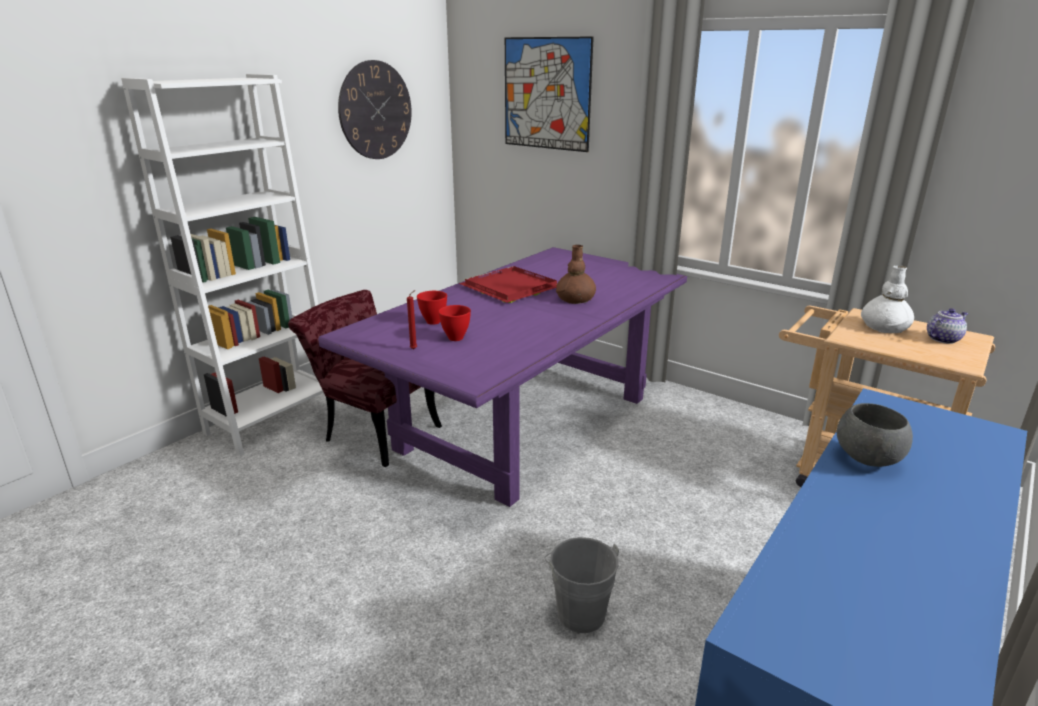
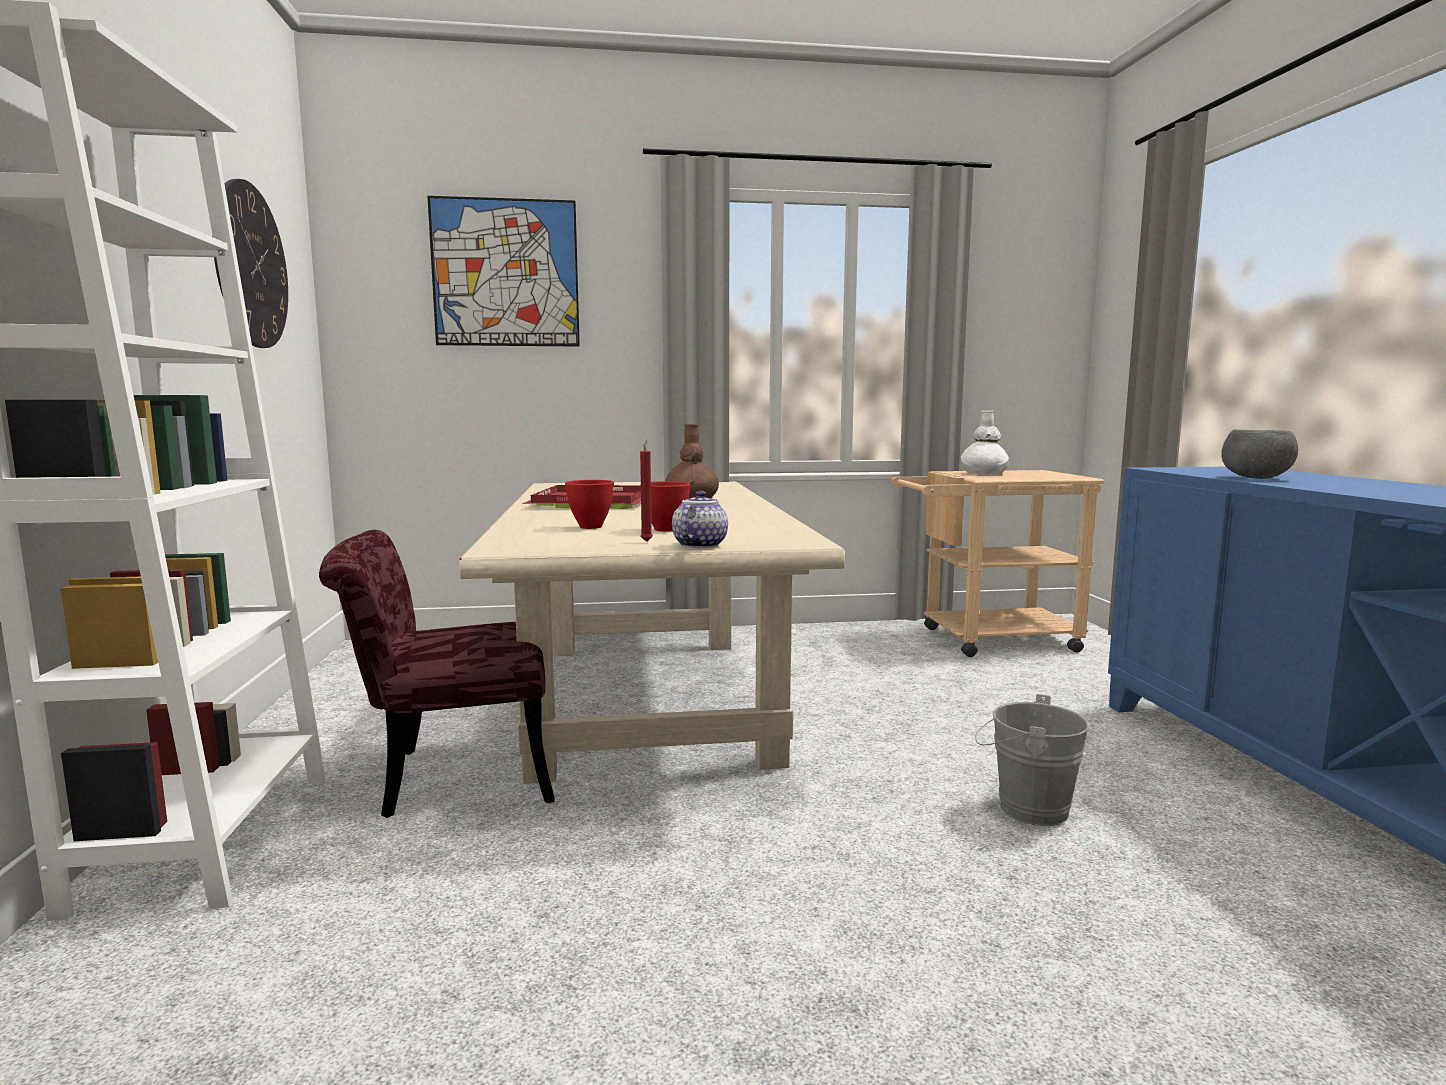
camera: 45 degrees left, 15 degrees down
purple dining table [318,247,687,507] -> beige dining table [459,481,845,784]
teapot [927,308,968,344] -> teapot moved to [672,491,728,548]

